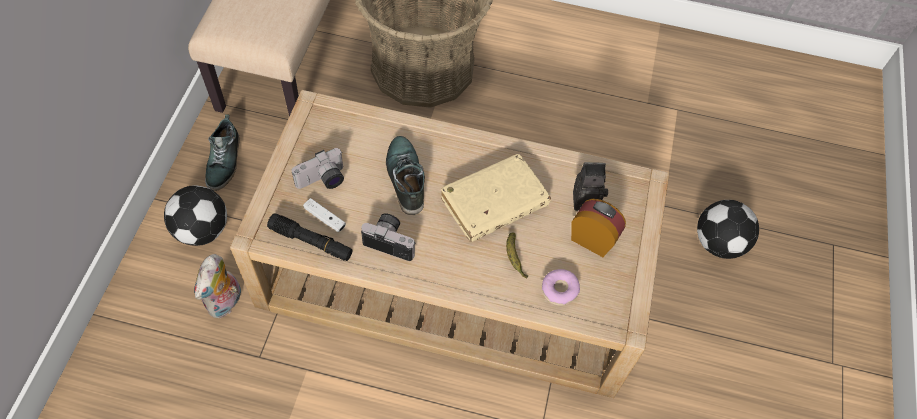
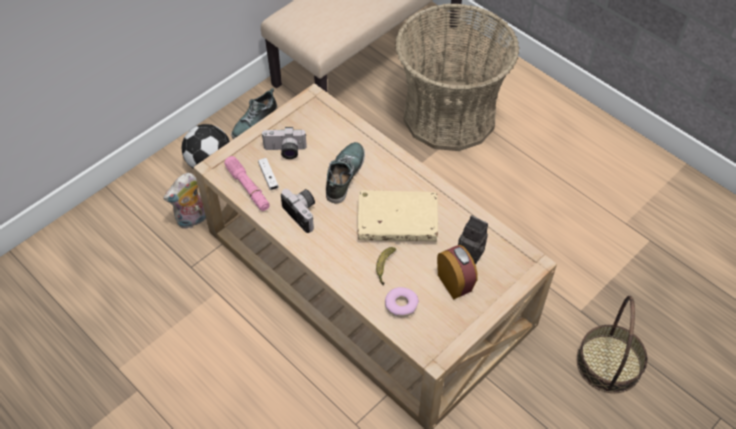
camera: 35 degrees right, 5 degrees down
black flashlight [267,213,352,261] -> pink flashlight [224,156,270,211]
football [697,200,759,259] -> basket [577,296,647,393]

